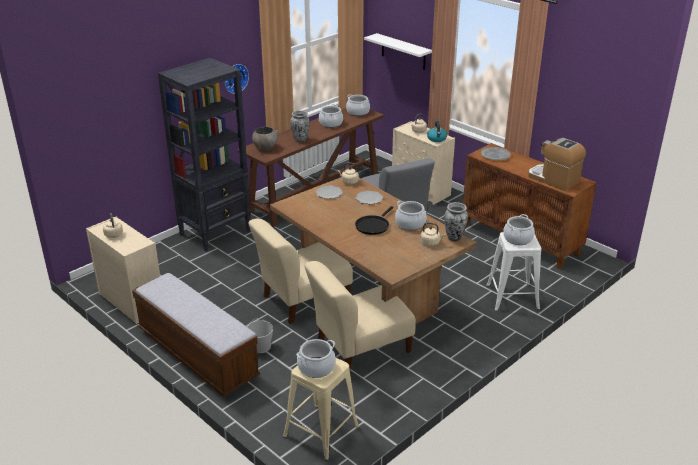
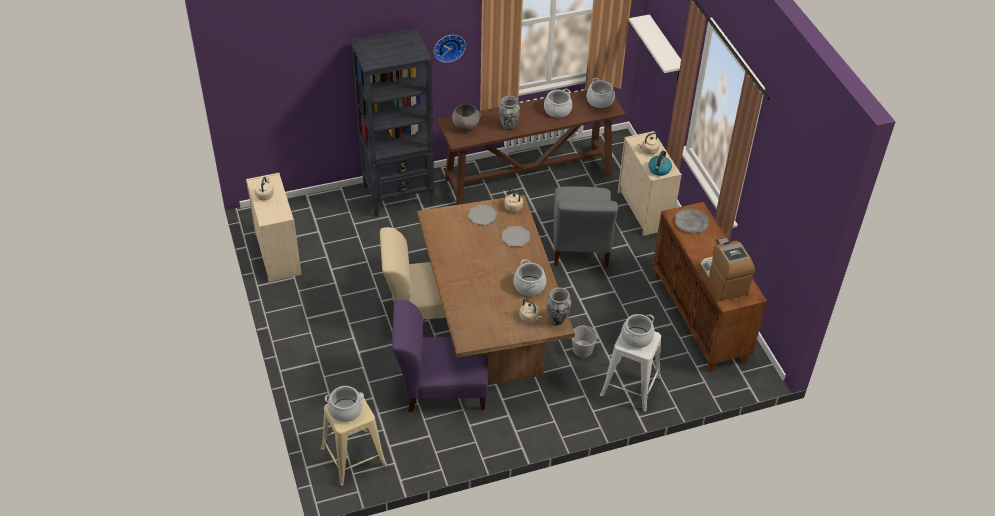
camera: 25 degrees right, 15 degrees up
bench [132,273,260,397] -> none
white bucket [246,318,273,353] -> white bucket moved to [572,326,598,358]
beige chair [304,261,416,370] -> purple chair [392,300,488,412]
black frying pan [355,206,393,235] -> none

